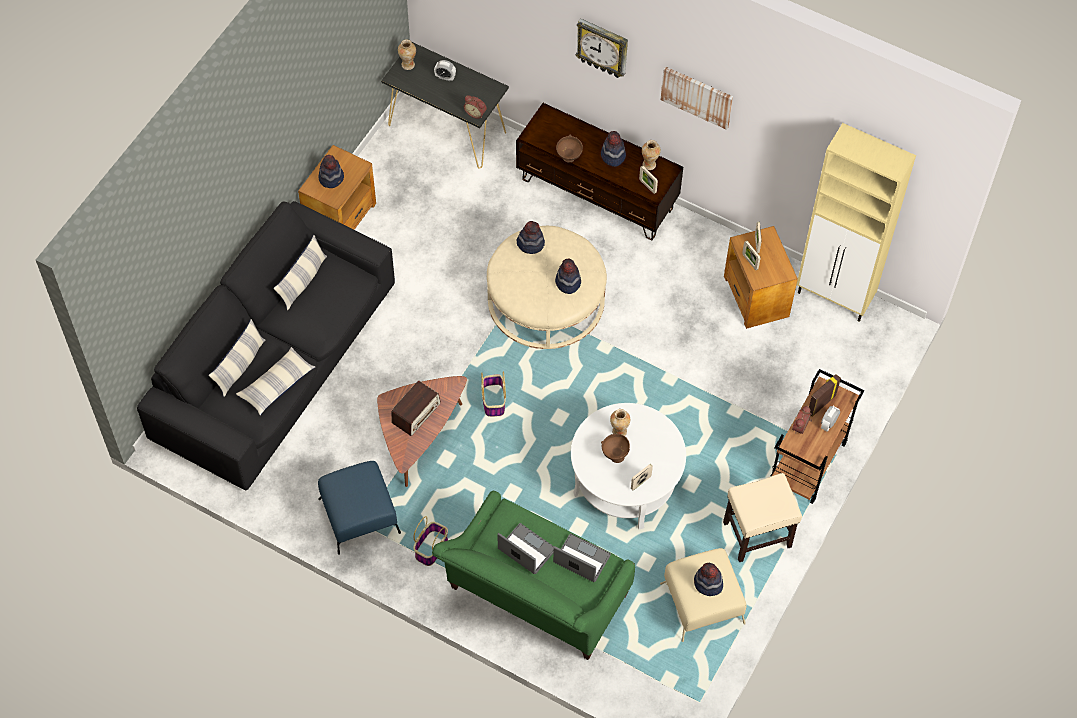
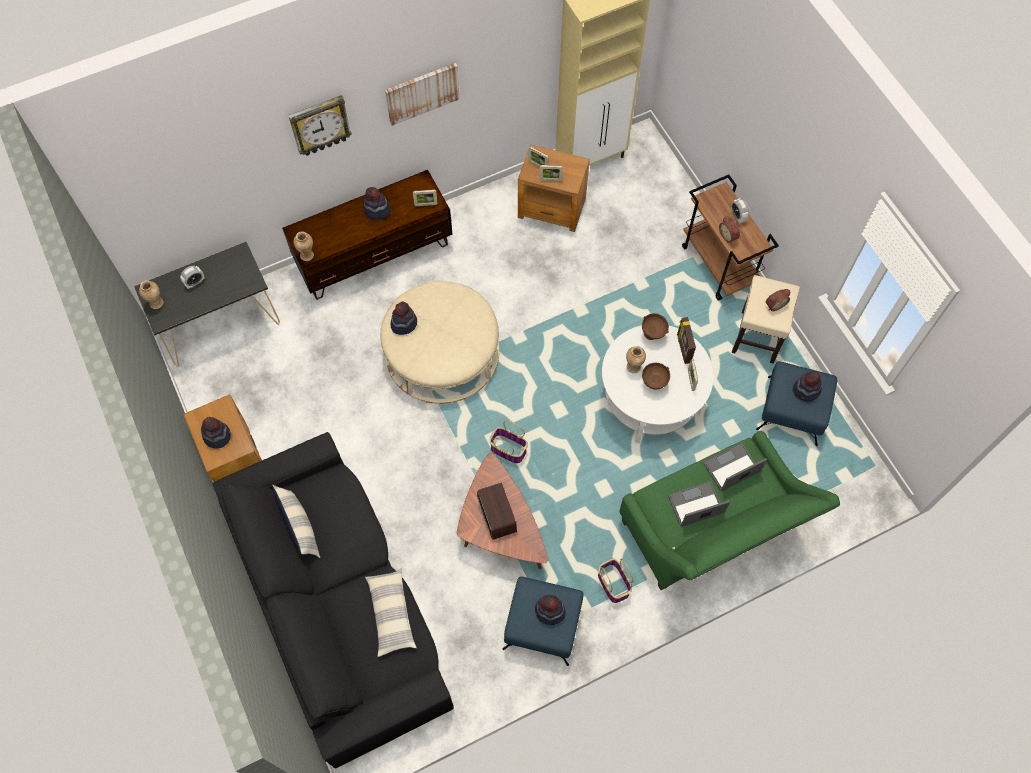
camera: 55 degrees left, 5 degrees up
pillow [209,319,265,397] -> none
alarm clock [464,95,487,119] -> alarm clock moved to [766,289,790,311]
hat [555,258,581,294] -> hat moved to [535,595,566,625]
brown bowl [556,135,583,162] -> brown bowl moved to [642,313,669,340]
vase [642,140,661,170] -> vase moved to [293,231,314,261]
beige ottoman [660,548,747,642] -> blue ottoman [756,361,837,446]
picture frame [809,374,841,417] -> picture frame moved to [677,317,696,364]

